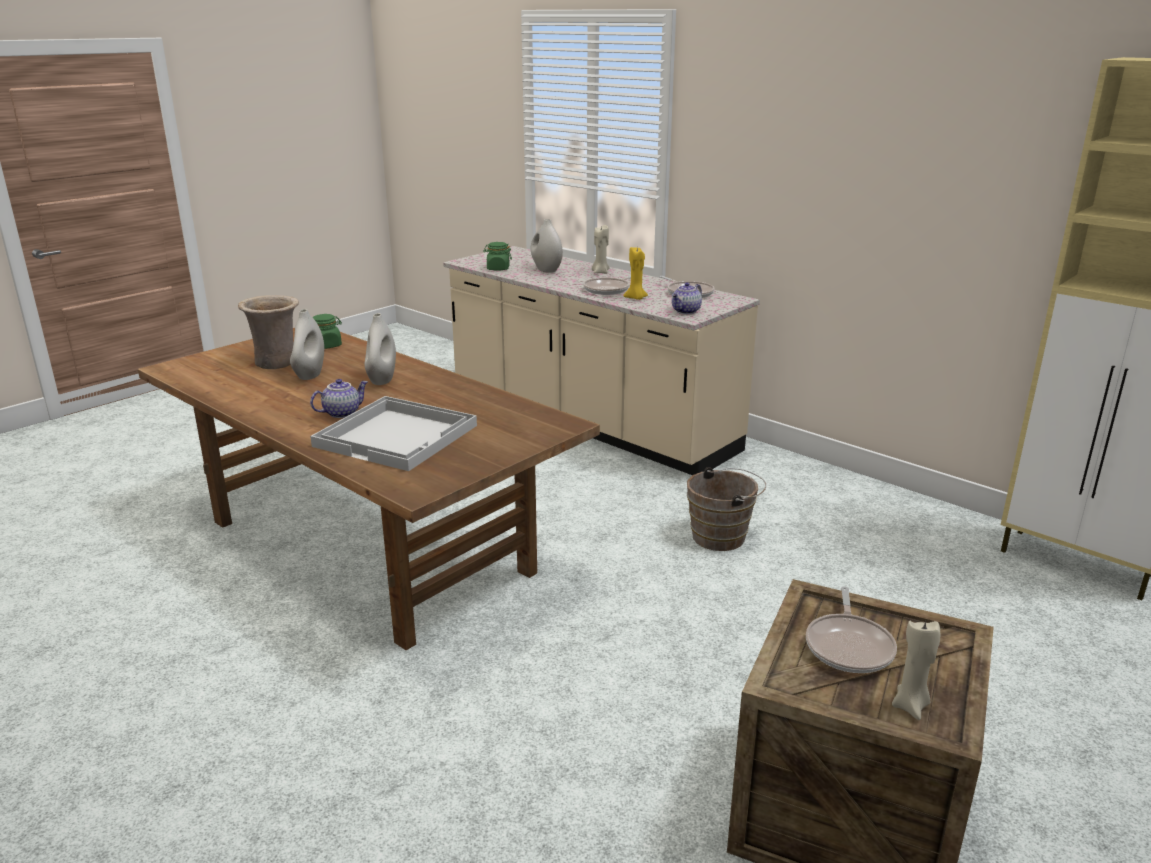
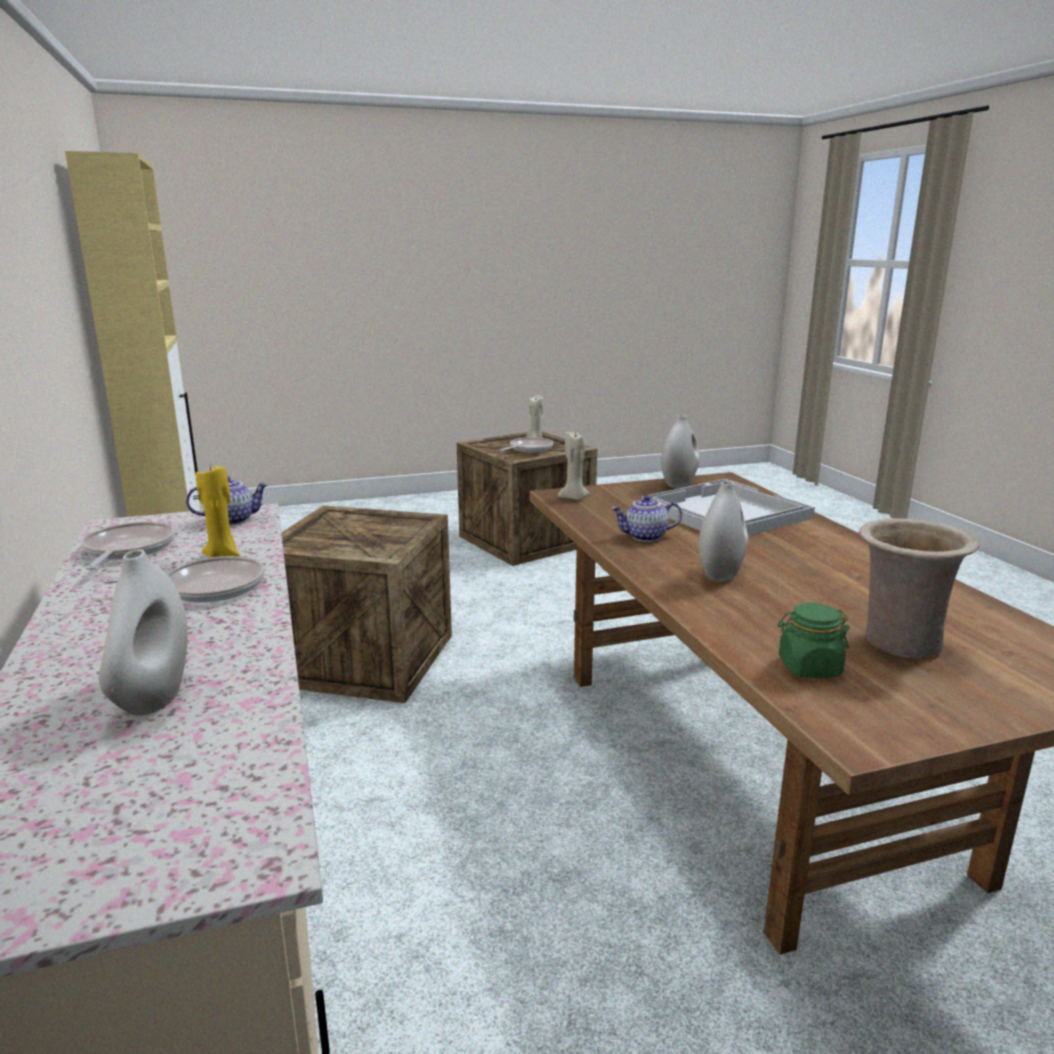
camera: 150 degrees left, 5 degrees down
white vase [290,309,324,380] -> white vase moved to [661,415,700,488]
teapot [310,379,368,418] -> teapot moved to [611,495,682,542]
green jar [483,242,512,271] -> none
beige candle [592,225,610,274] -> beige candle moved to [558,432,589,500]
brown bucket [687,467,766,551] -> crate [282,505,452,703]

